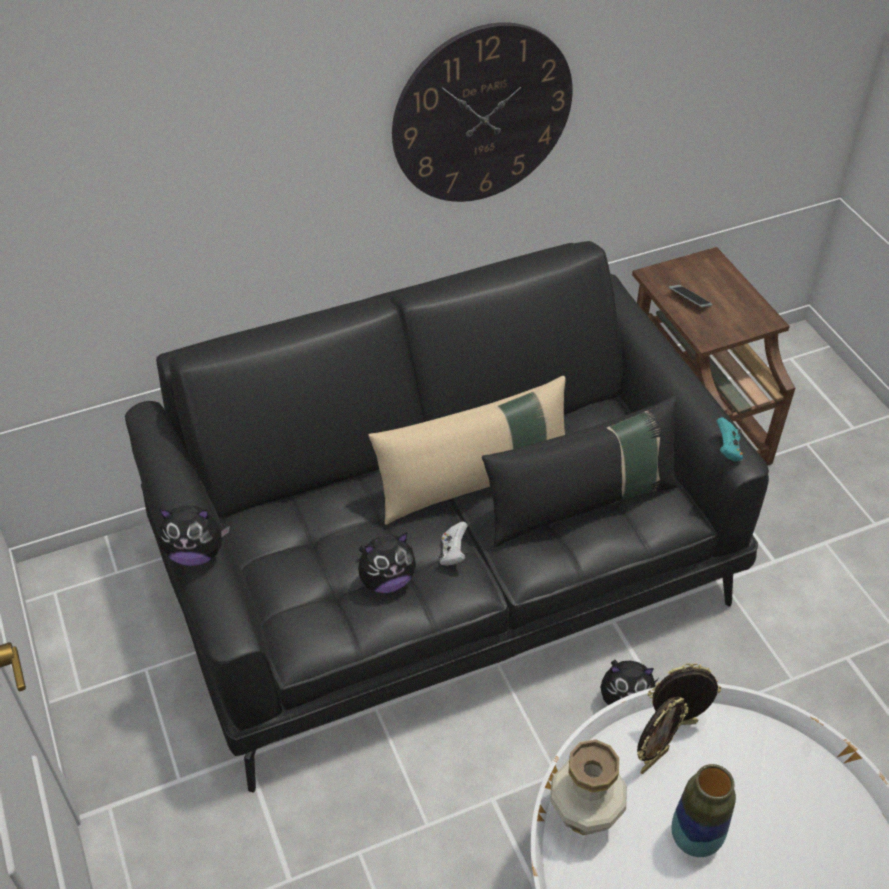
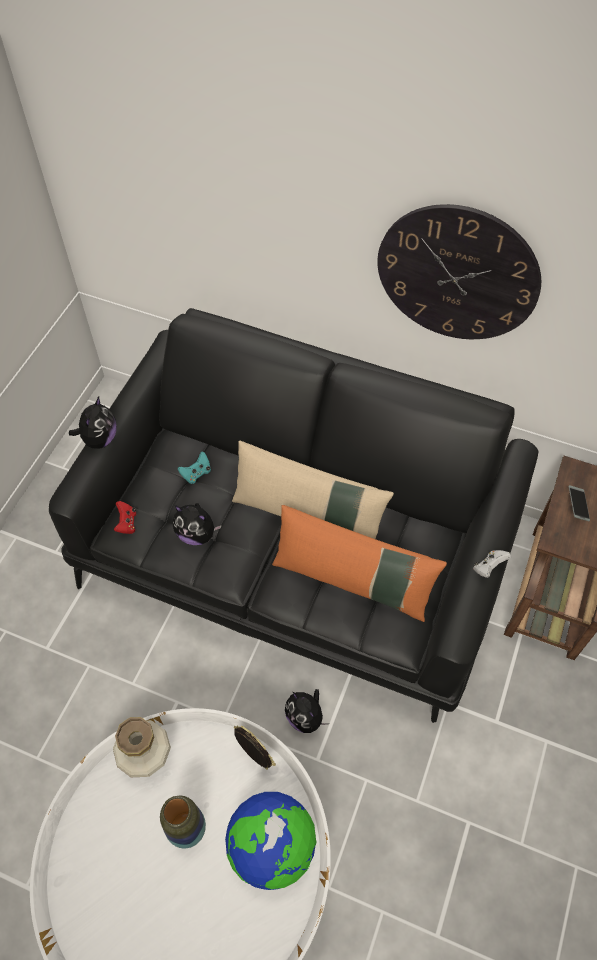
camera: 45 degrees right, 10 degrees up
plush toy [160,505,230,566] -> plush toy turned 120 degrees counterclockwise [69,396,117,449]
white game controller [439,522,468,566] -> white game controller moved to [473,550,511,578]
black pillow [482,396,678,547] -> orange pillow [272,505,447,622]
picture frame [637,697,689,774] -> none
turquoise game controller [717,417,743,462] -> turquoise game controller moved to [178,451,211,484]
none -> red game controller [114,501,136,534]
none -> globe [225,792,317,890]

